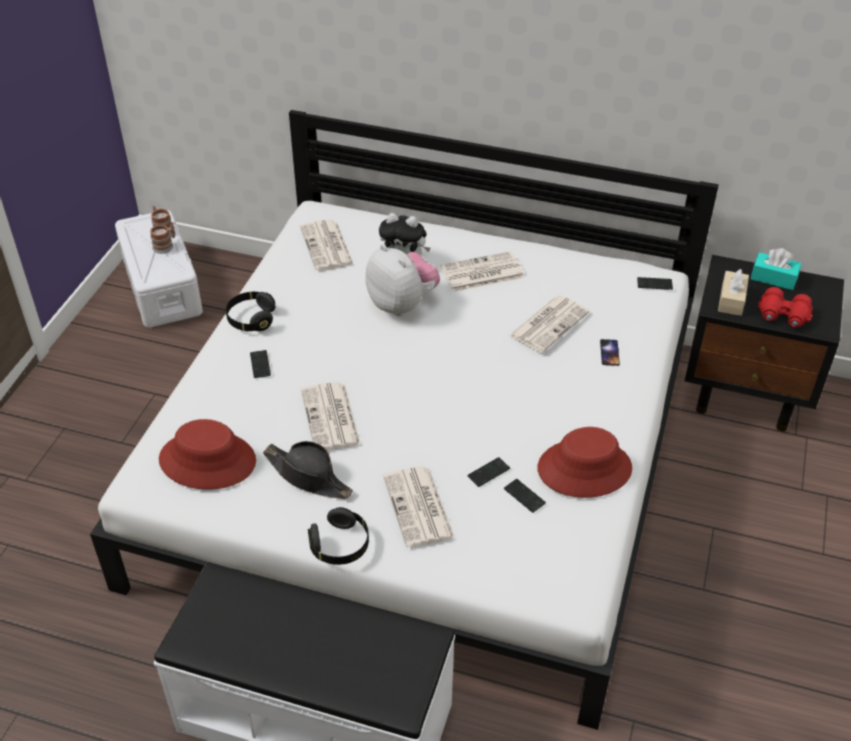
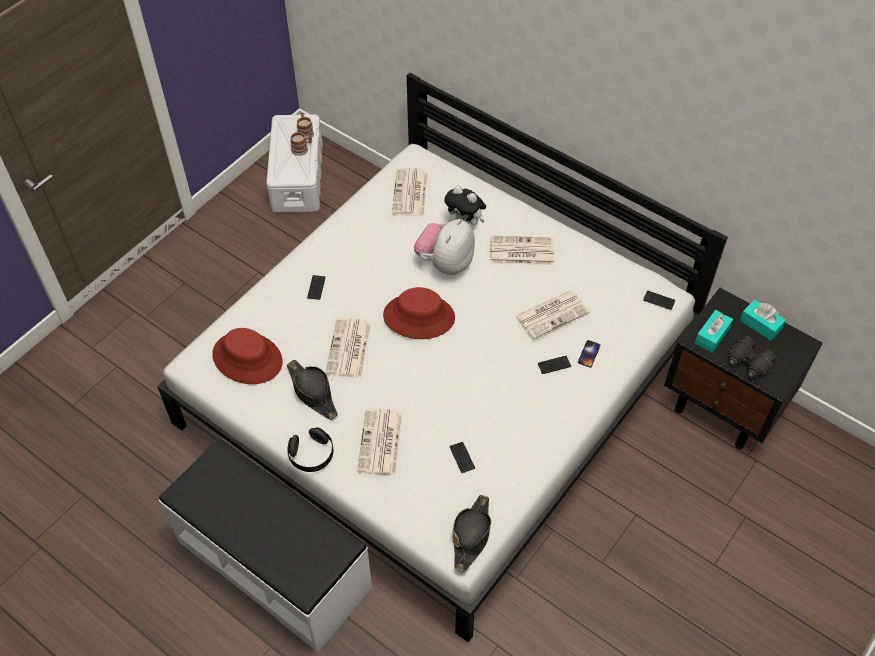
camera: 20 degrees right, 10 degrees up
black headphones [226,291,275,331] -> none
plush toy [365,244,440,316] -> plush toy turned 135 degrees counterclockwise [414,219,475,275]
phone [468,457,510,487] -> phone moved to [538,356,571,374]
red hat [538,427,632,498] -> red hat moved to [383,287,455,339]
beige tissue box [718,269,749,316] -> turquoise tissue box [695,310,733,353]
red binoculars [758,287,813,327] -> black binoculars [728,336,776,378]
none -> black hat [452,495,491,573]

